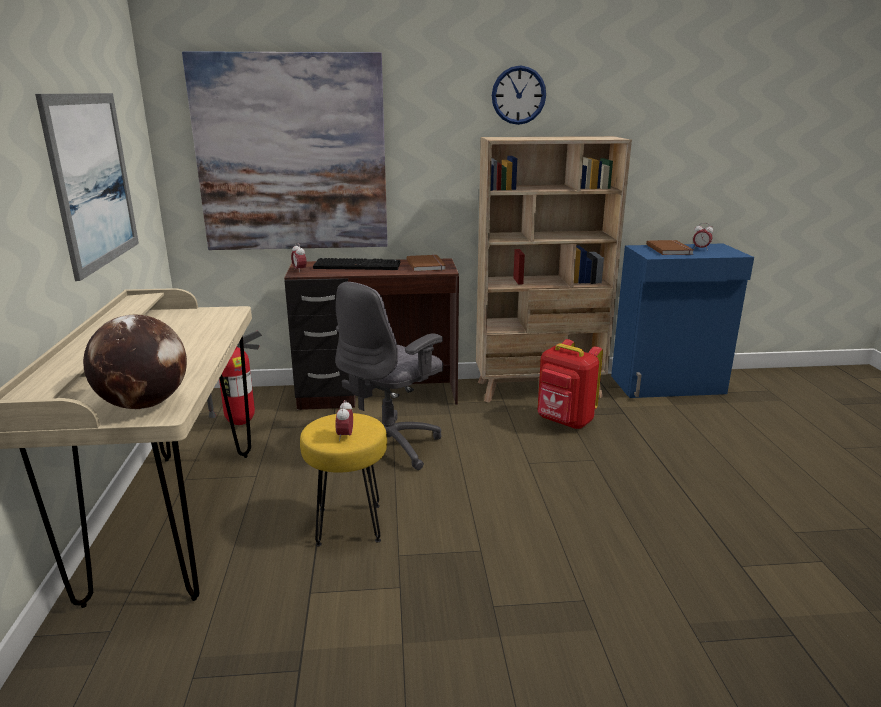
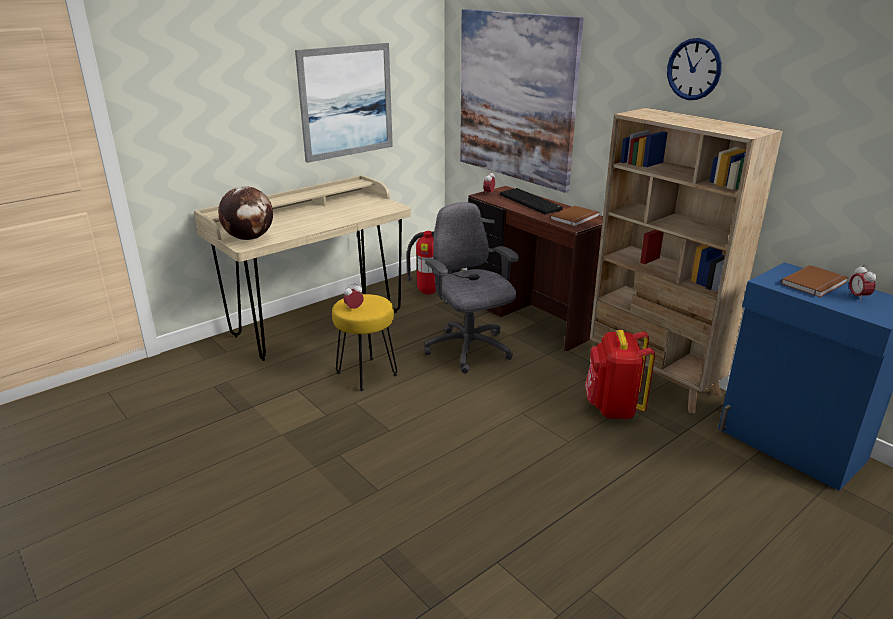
camera: 55 degrees right, 5 degrees up
grey office chair [335,282,443,470] -> grey office chair turned 60 degrees clockwise [424,202,519,374]

